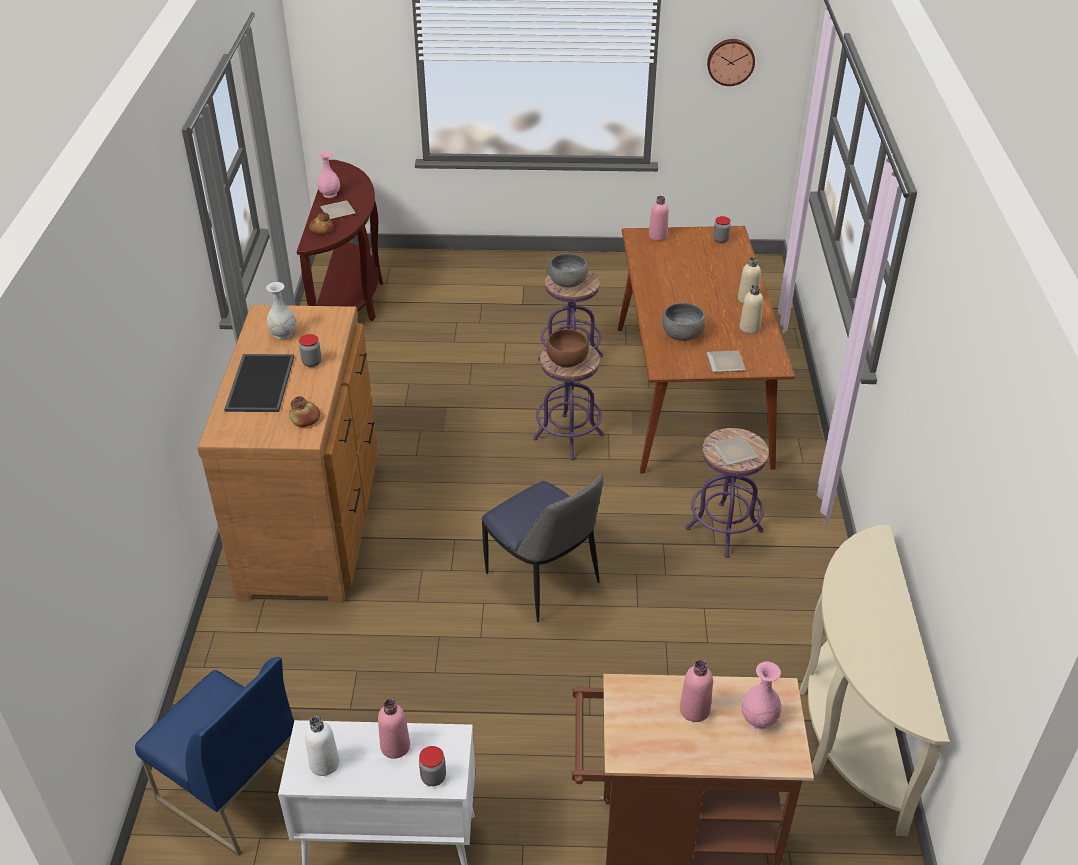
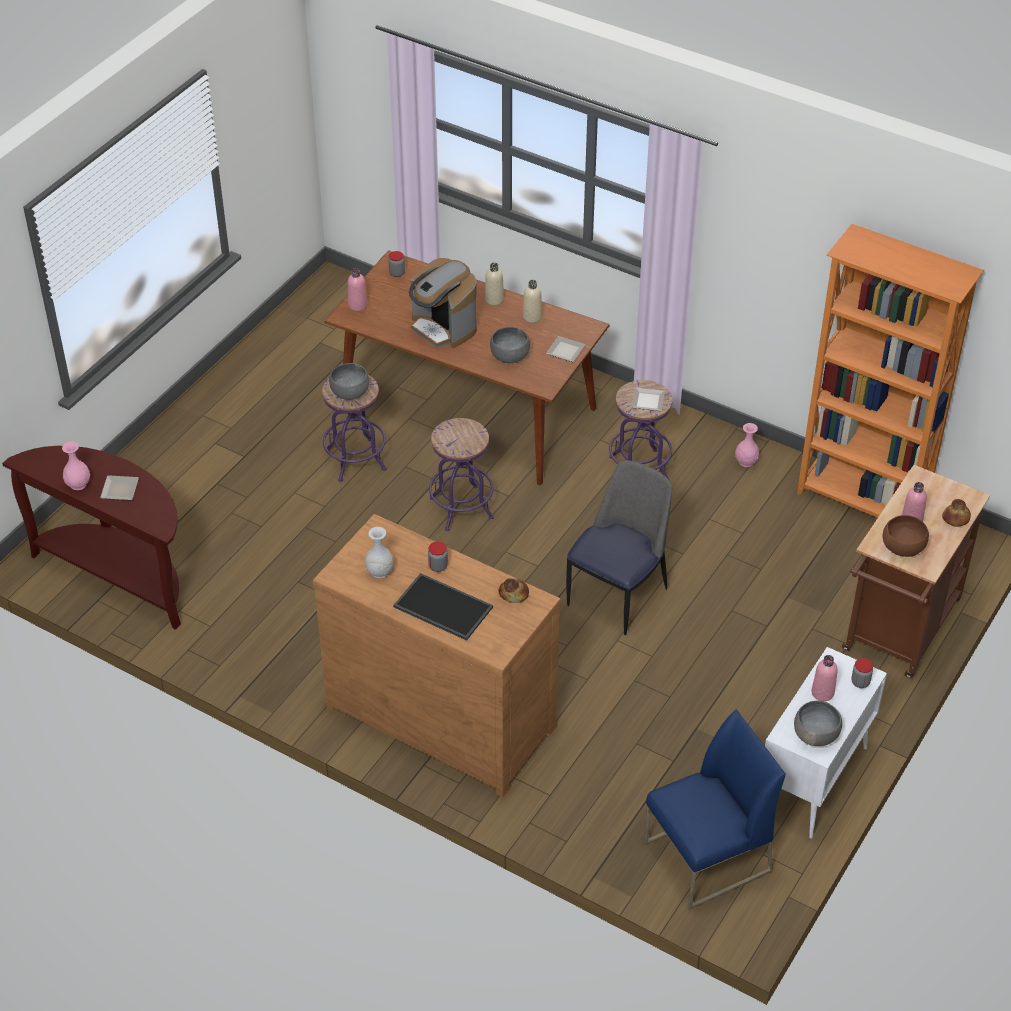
camera: 60 degrees left, 5 degrees up
white bottle [305,716,339,776] -> grey bowl [794,701,842,746]
bread [309,212,334,235] -> bread moved to [942,499,971,527]
chair [482,475,603,622] -> chair turned 45 degrees counterclockwise [566,461,672,635]
brown bowl [546,329,589,368] -> brown bowl moved to [883,515,929,557]
wall clock [707,39,755,86] -> none
pink vase [742,662,781,729] -> pink vase moved to [735,423,759,467]
beige console table [799,525,950,836] -> orange bookcase [797,224,984,518]
none -> coffee machine [409,258,477,349]

